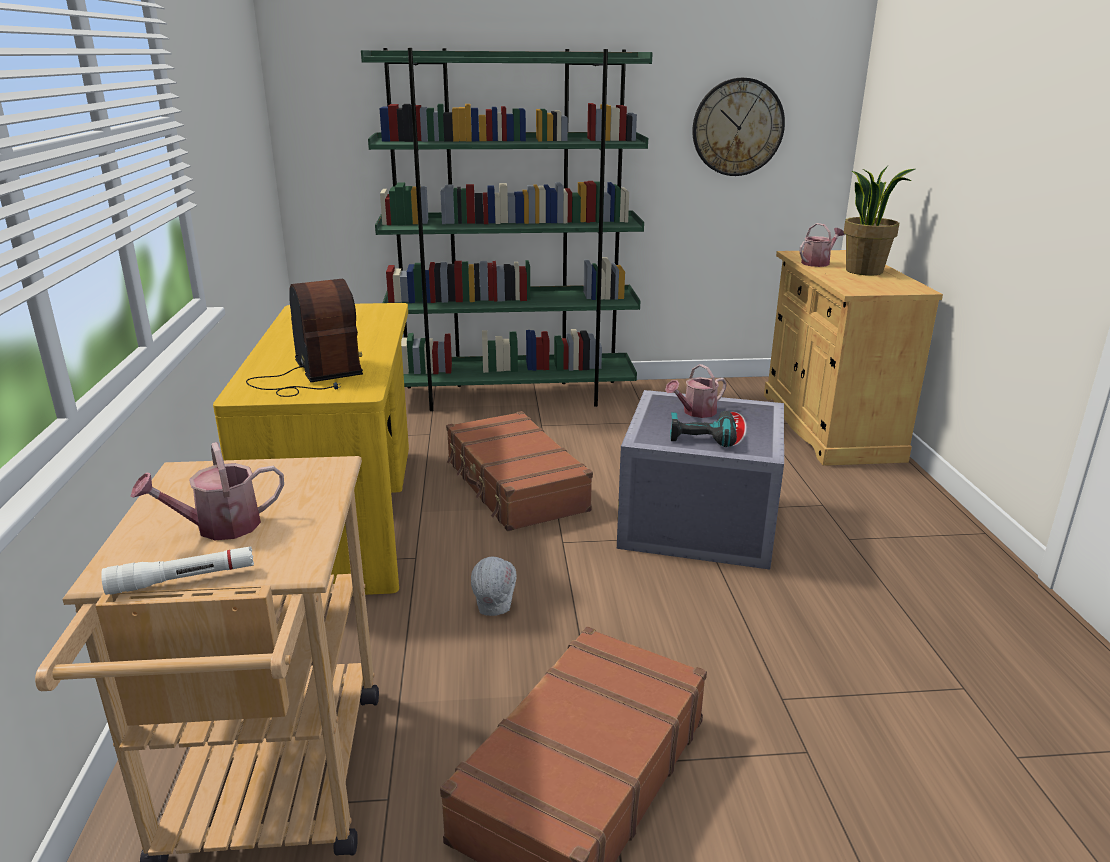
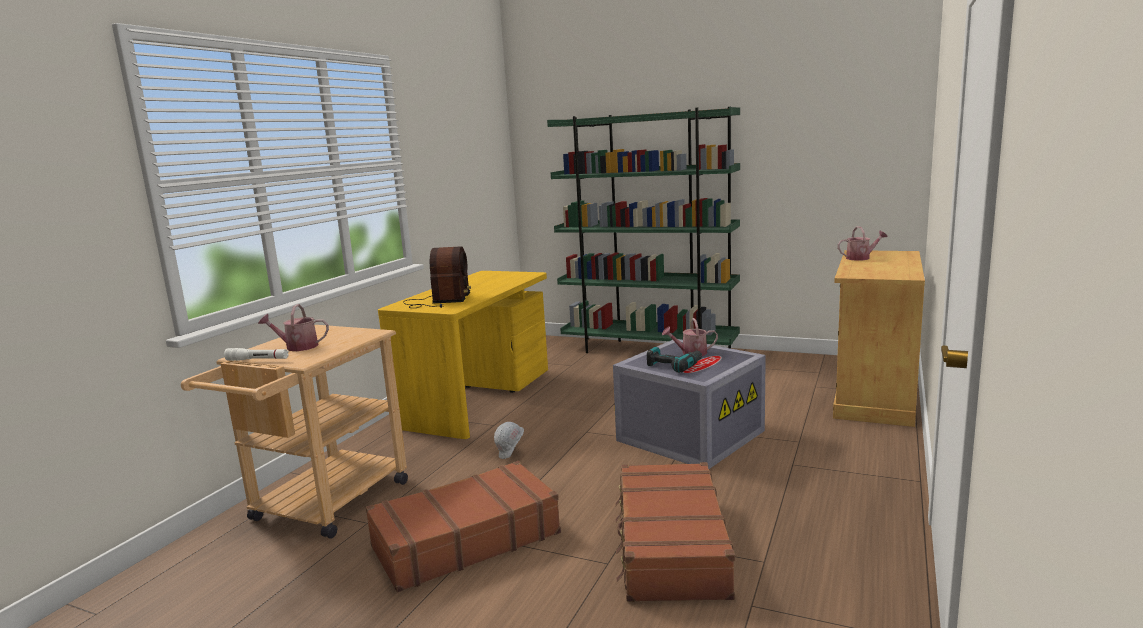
camera: 30 degrees right, 10 degrees down
brown suitcase [446,411,593,531] -> brown suitcase moved to [615,462,735,602]
wall clock [692,78,785,176] -> none
potted plant [843,166,915,276] -> none

